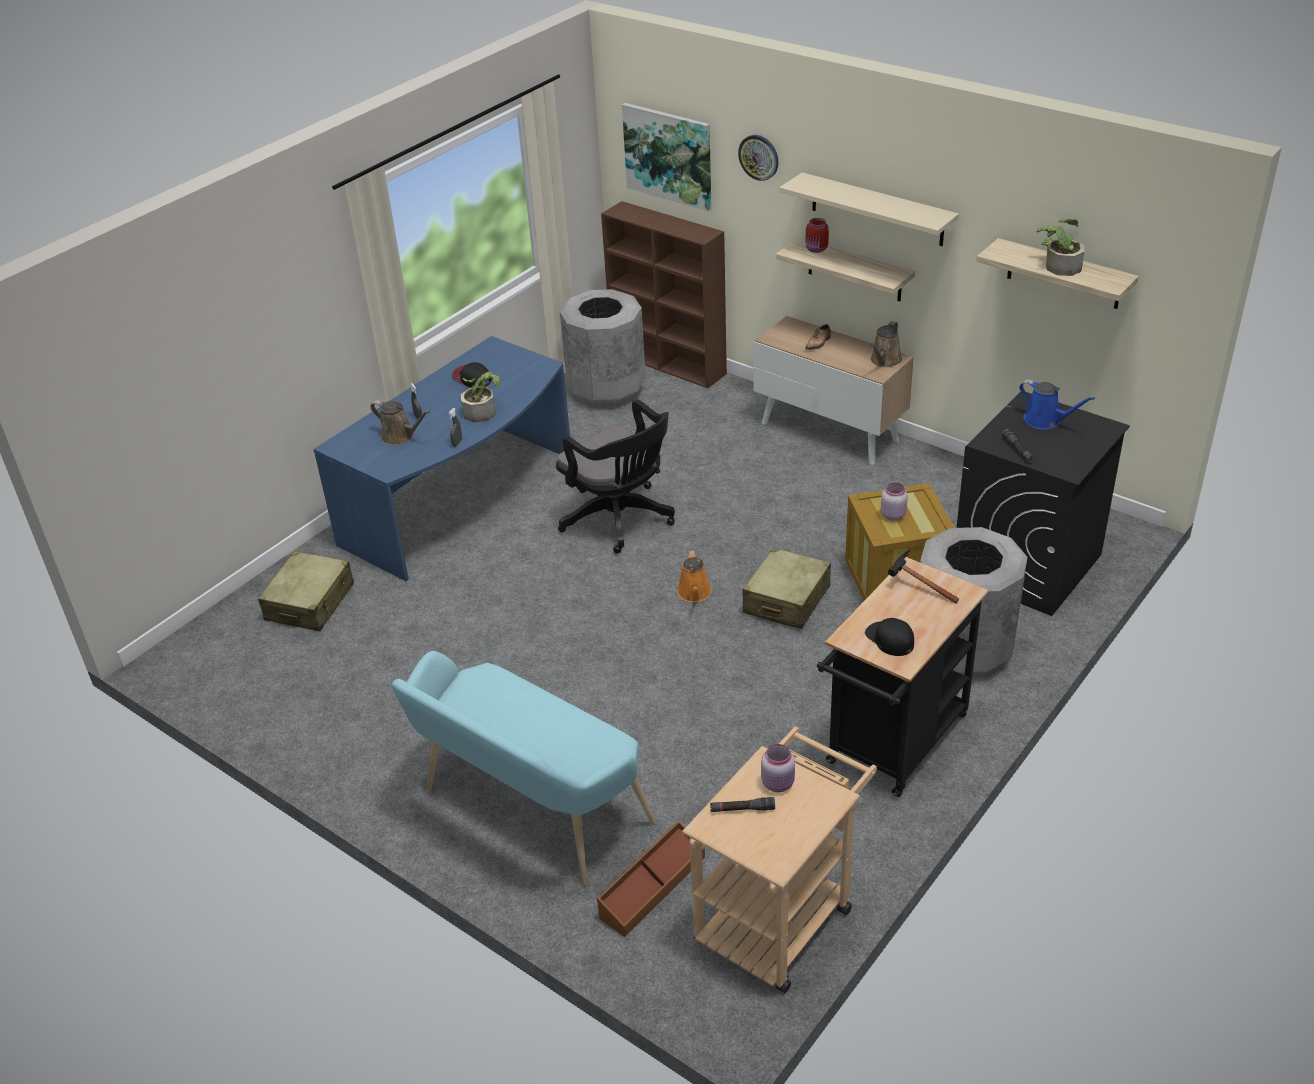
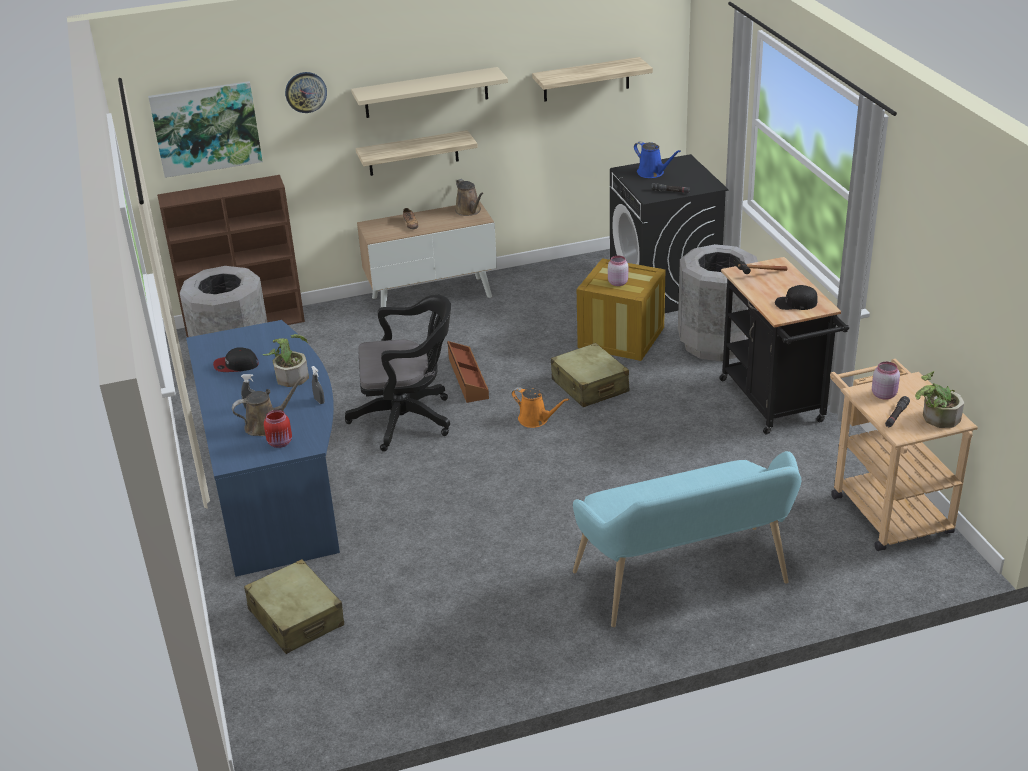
camera: 55 degrees left, 5 degrees down
brown storage box [597,821,705,937] -> brown storage box moved to [447,341,489,403]
red jar [805,218,829,253] -> red jar moved to [264,410,292,448]
blue watering can [1019,380,1095,430] -> blue watering can turned 60 degrees clockwise [634,141,681,178]
potted plant [1036,219,1085,276] -> potted plant moved to [915,371,964,428]

